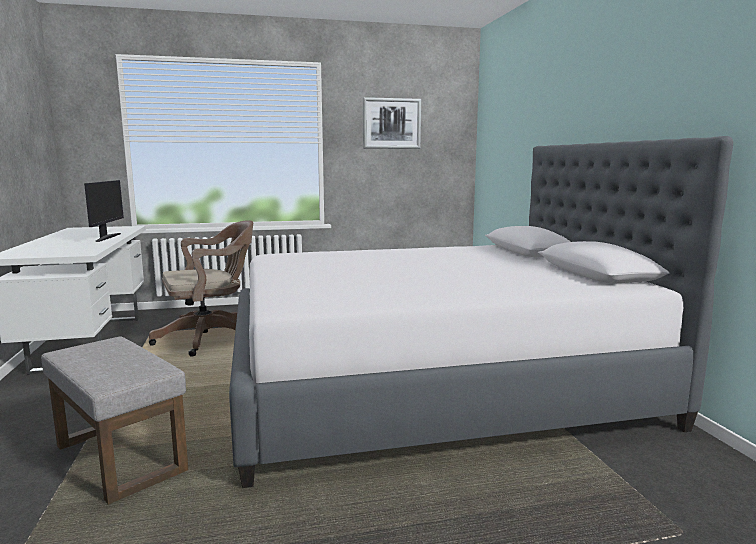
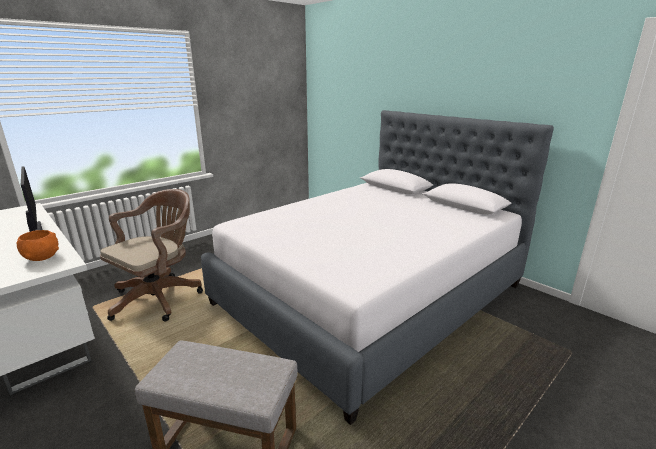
camera: 30 degrees left, 10 degrees up
picture [363,97,421,149] -> none
none -> orange bowl [17,230,59,261]

